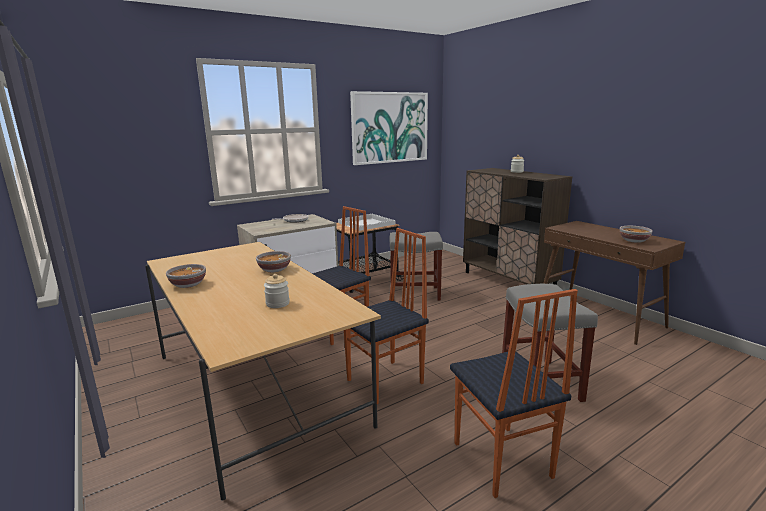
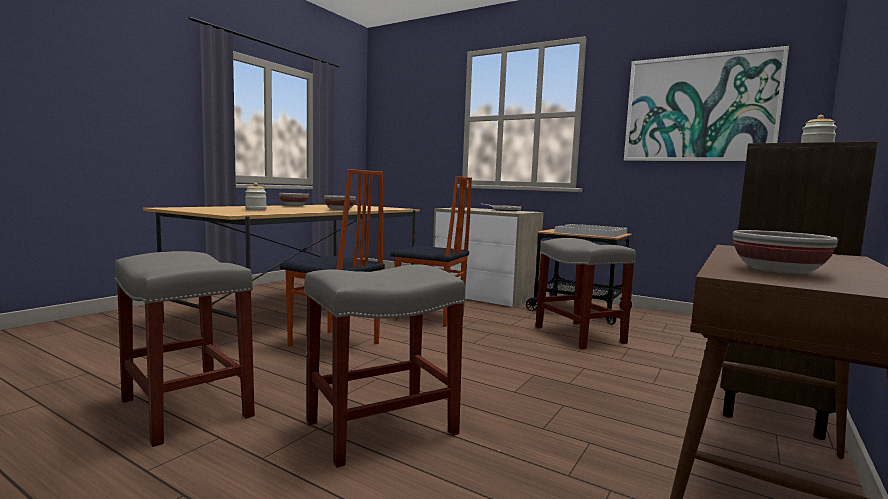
camera: 65 degrees right, 10 degrees down
chair [450,289,578,498] -> grey stool [114,251,255,447]

